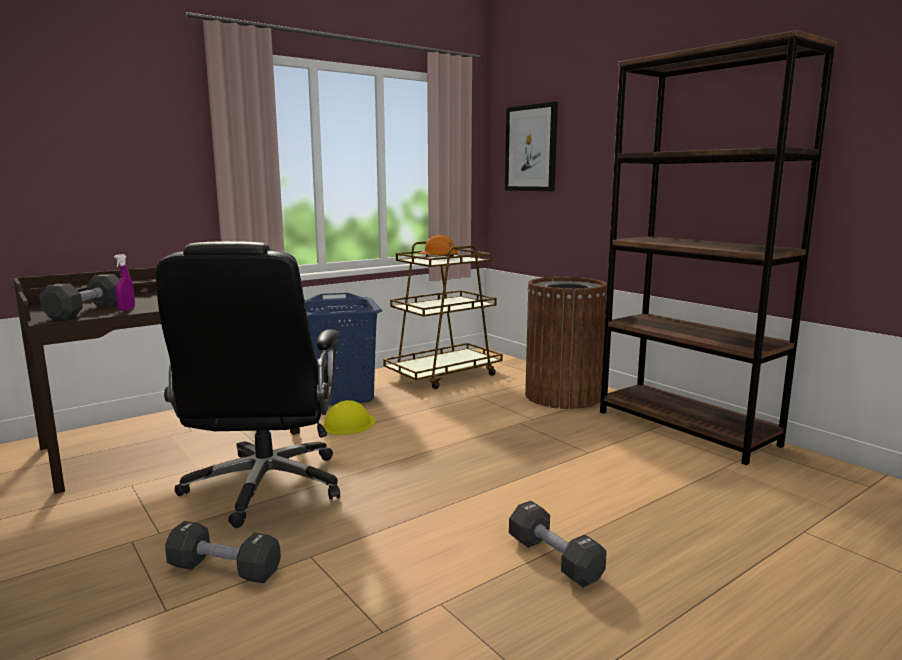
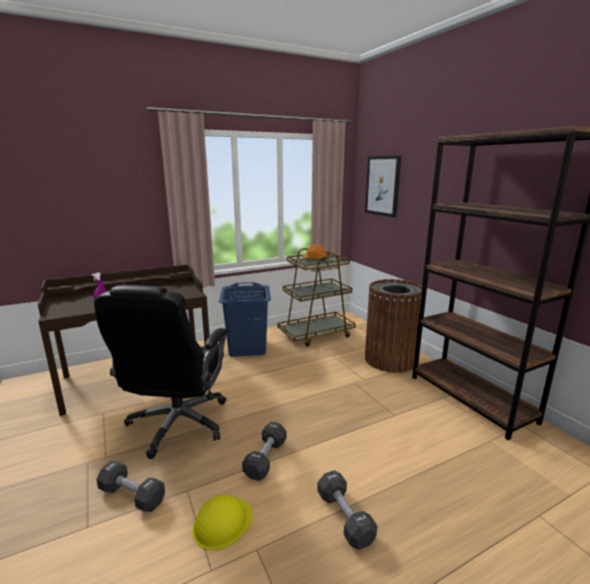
camera: 10 degrees right, 5 degrees up
black dumbbell [39,274,120,320] -> black dumbbell moved to [242,422,286,481]
yellow hard hat [322,400,376,435] -> yellow hard hat moved to [192,495,253,550]

